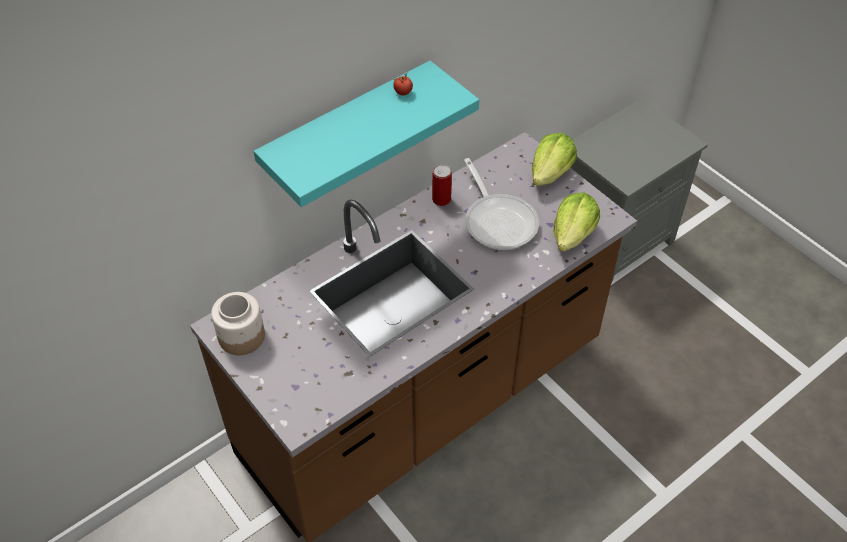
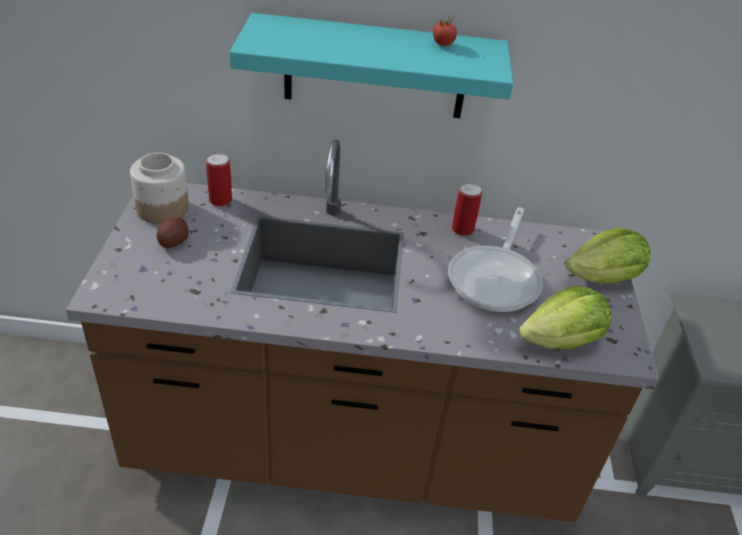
camera: 40 degrees right, 10 degrees down
none -> potato [156,217,189,248]
none -> can [206,153,232,206]

